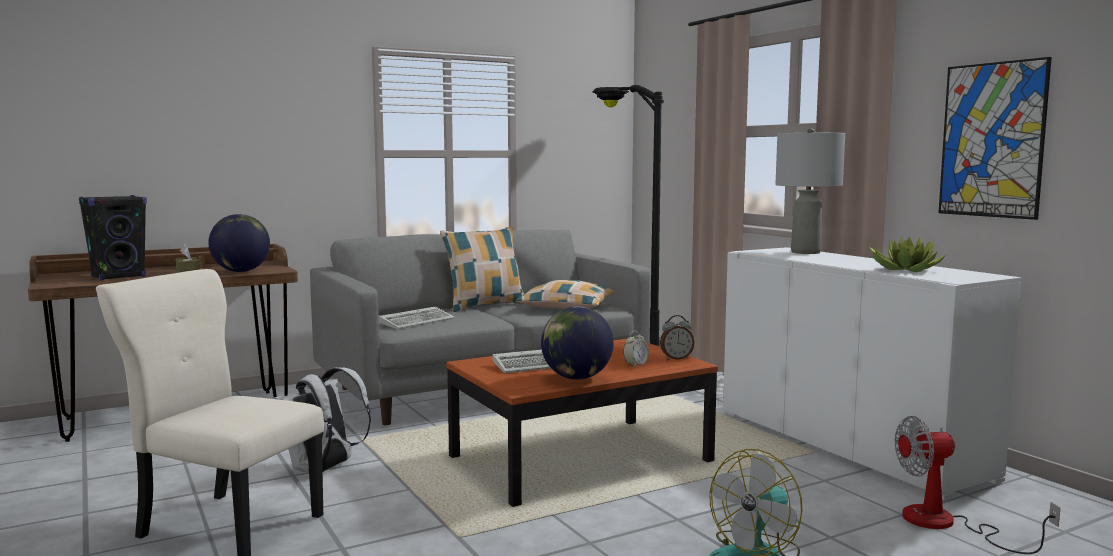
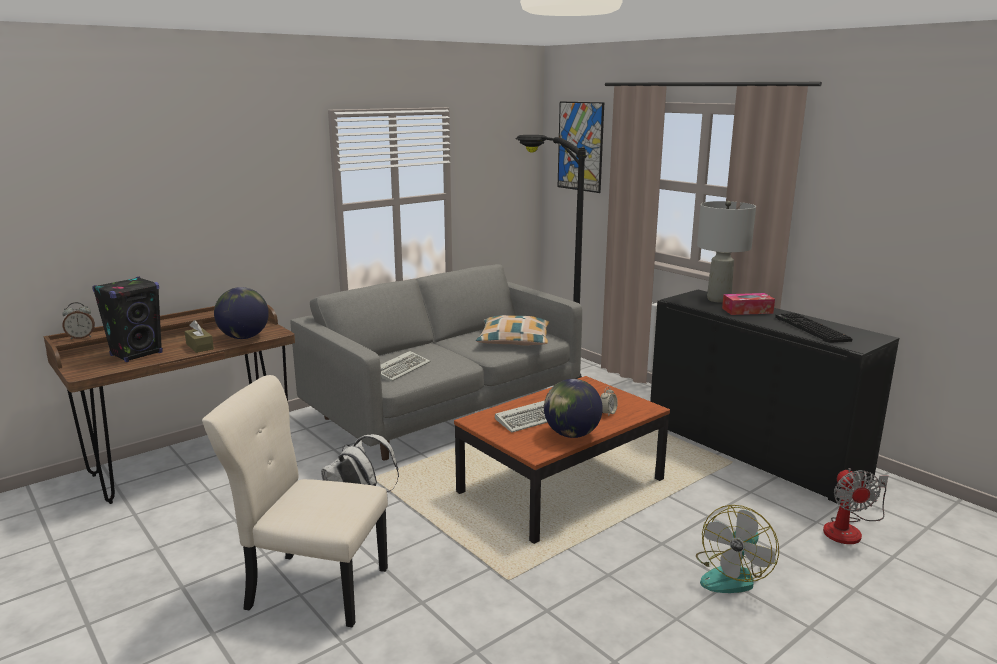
camera: 10 degrees left, 10 degrees up
pillow [440,227,524,312] -> none
alarm clock [660,315,694,360] -> alarm clock moved to [62,302,95,339]
white cabinet [723,247,1022,500] -> black cabinet [650,290,899,504]
potted plant [870,236,946,272] -> keyboard [775,313,853,343]
fan [895,416,1060,554] -> fan turned 75 degrees counterclockwise [823,468,888,544]
picture [938,57,1052,220] -> picture moved to [558,101,604,193]
none -> tissue box [722,293,775,315]

